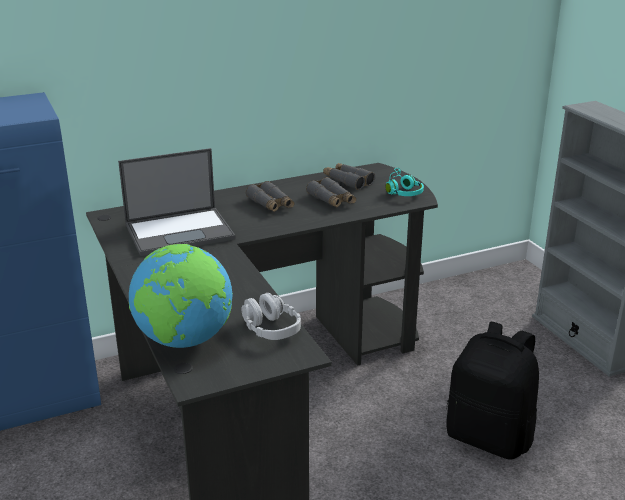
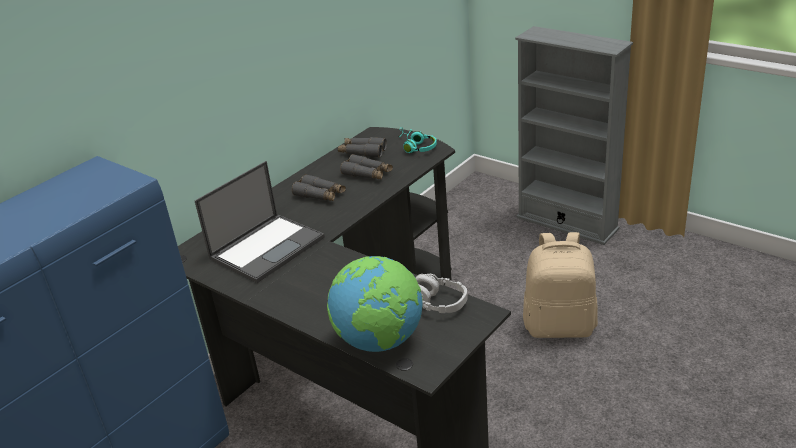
camera: 25 degrees left, 5 degrees up
black backpack [447,322,539,460] -> beige backpack [523,232,598,338]

